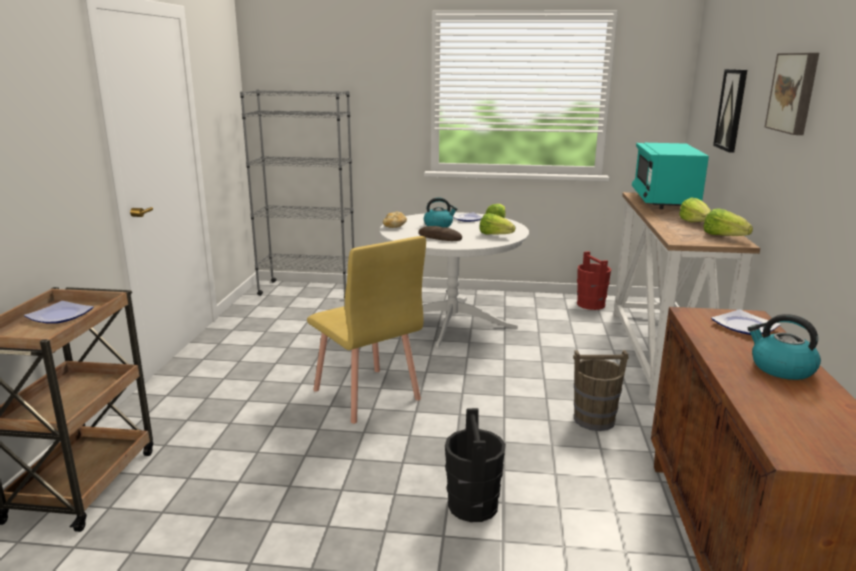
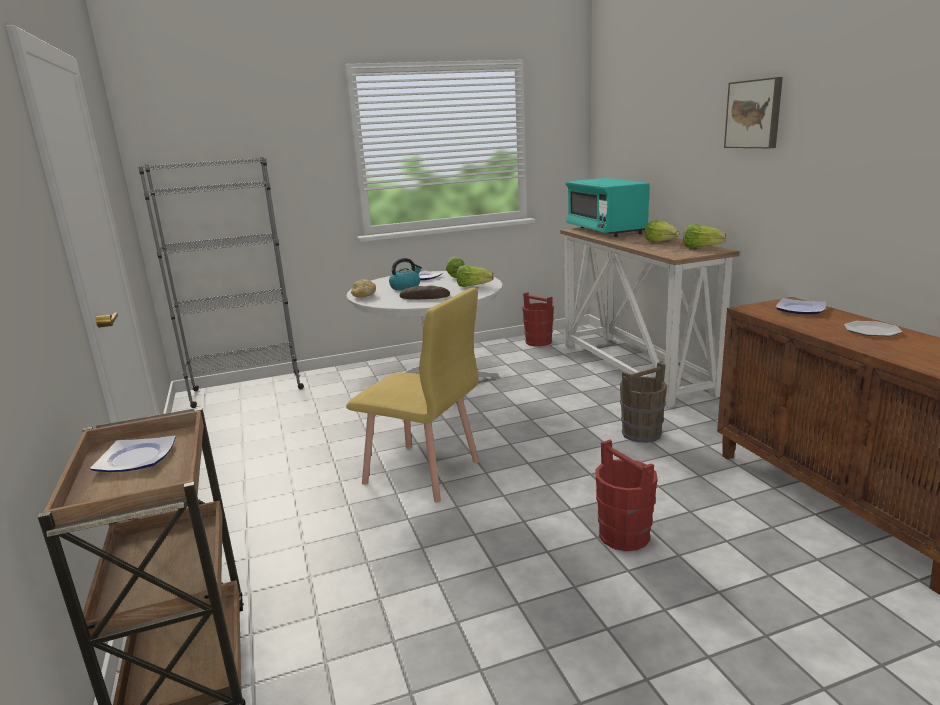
camera: 25 degrees left, 0 degrees up
black bucket [445,408,506,522] -> red bucket [596,440,658,551]
picture [713,69,747,153] -> none
kettle [748,314,821,380] -> plate [844,321,902,336]

